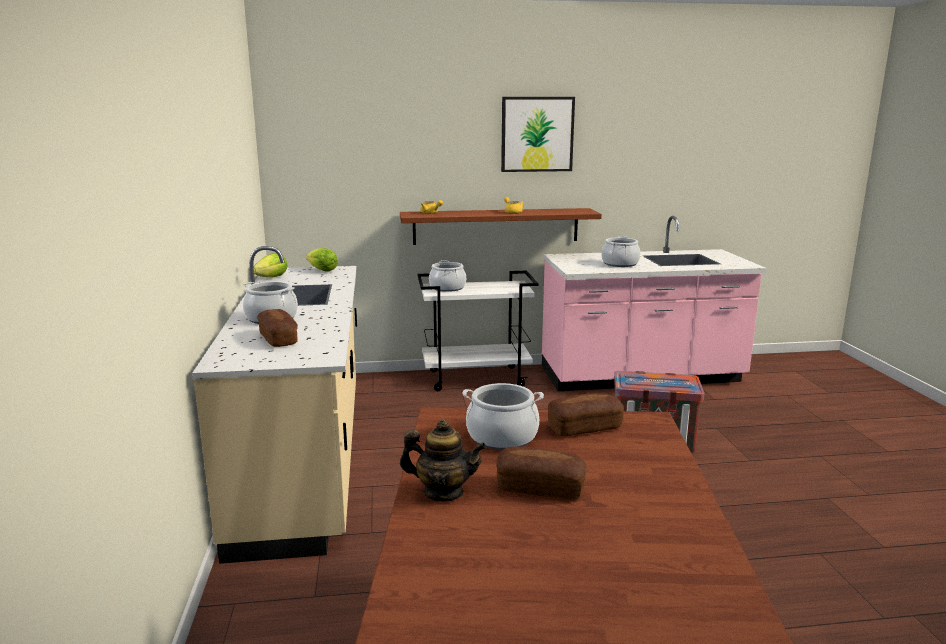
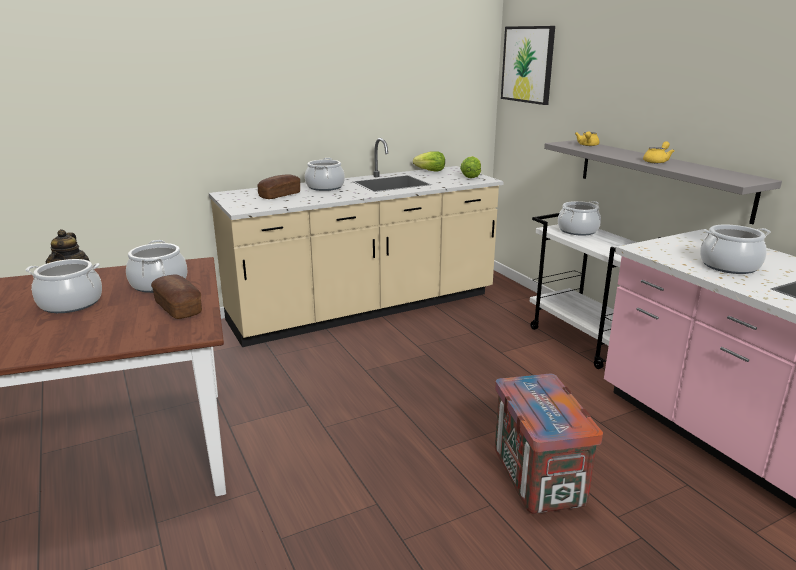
camera: 70 degrees right, 5 degrees up
brown shelf [400,208,602,245] -> grey shelf [544,140,782,224]
bread [496,446,587,499] -> cooking pot [26,259,102,313]
picture [501,97,575,172] -> picture moved to [501,26,555,105]

